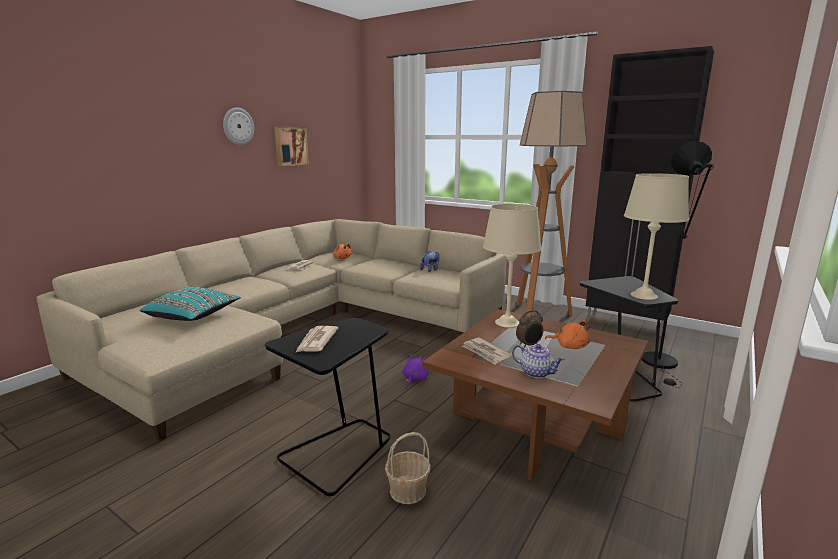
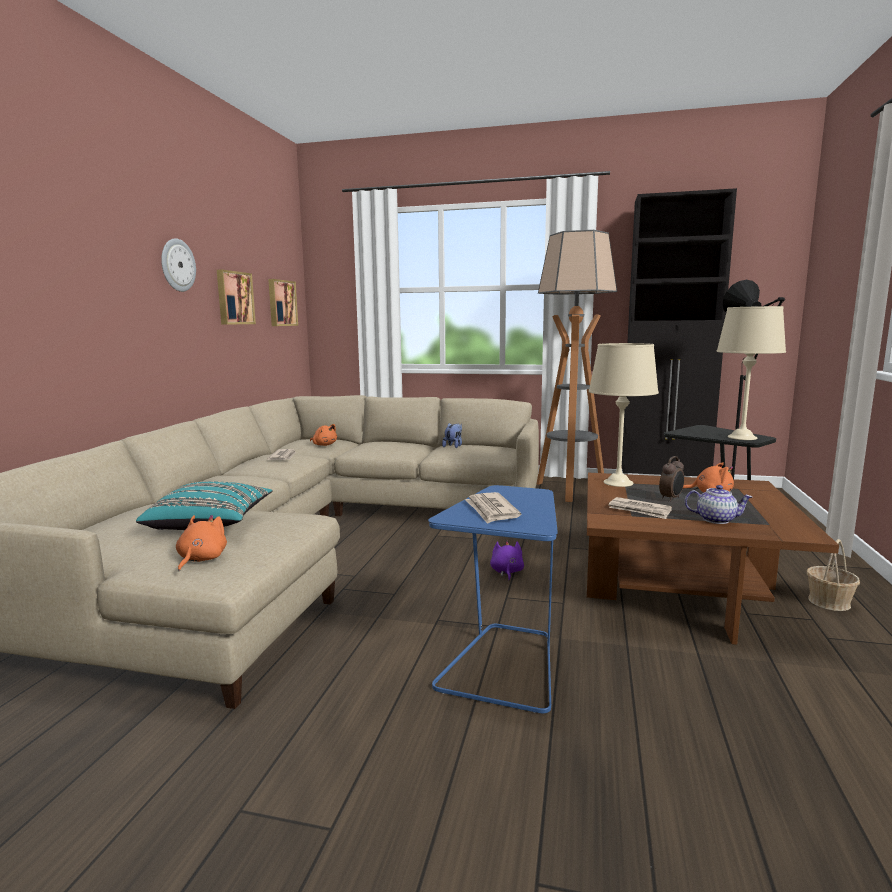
camera: 20 degrees left, 5 degrees down
black side table [265,318,390,496] -> blue side table [428,485,558,713]
basket [385,432,431,504] -> basket moved to [807,539,860,611]
none -> orange plush toy [176,515,227,572]
none -> picture [268,279,298,326]

